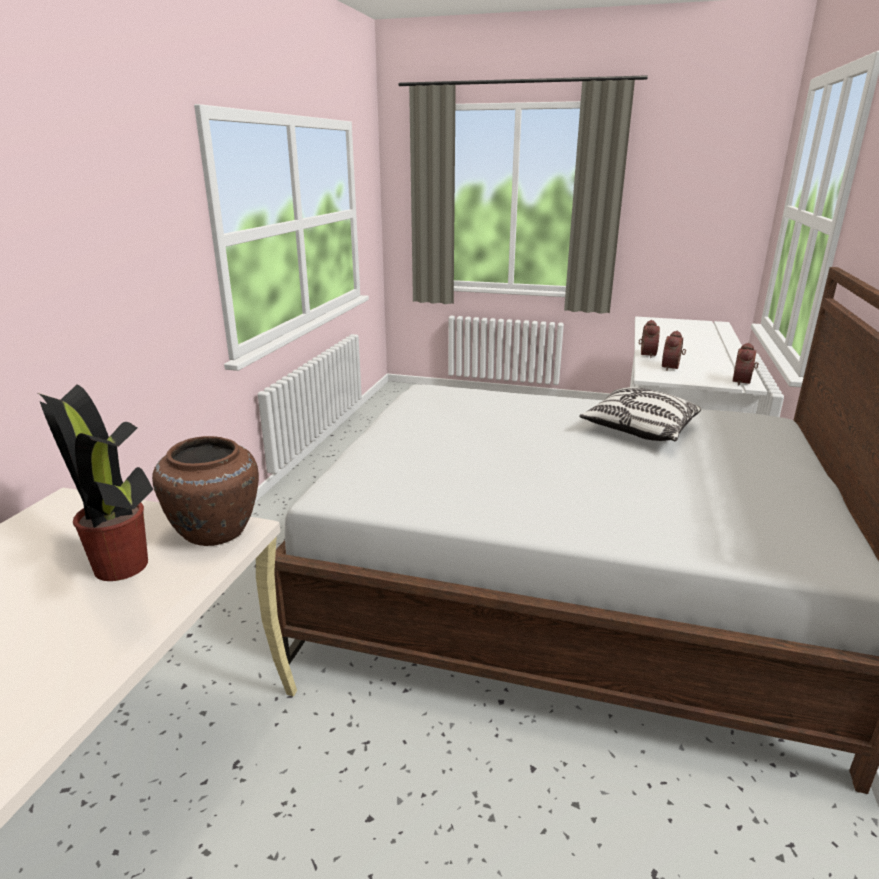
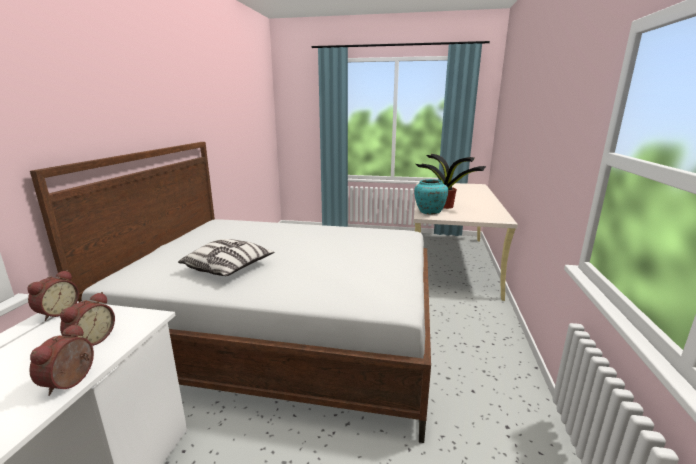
camera: 175 degrees right, 5 degrees down
brown vase [152,436,259,546] -> turquoise vase [414,179,448,214]

